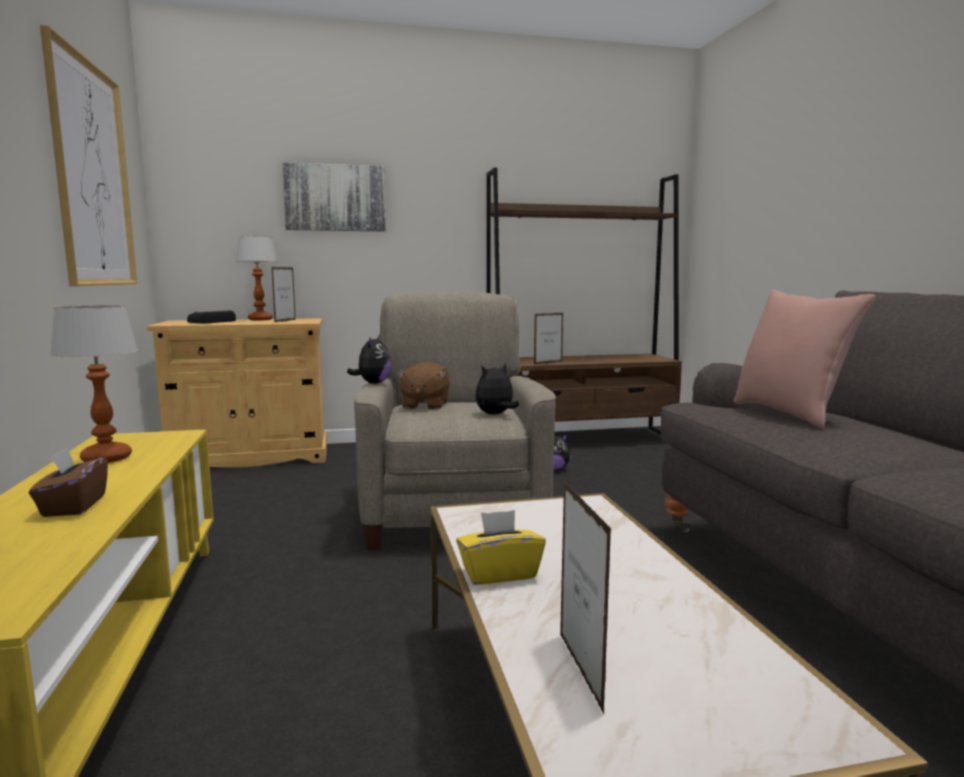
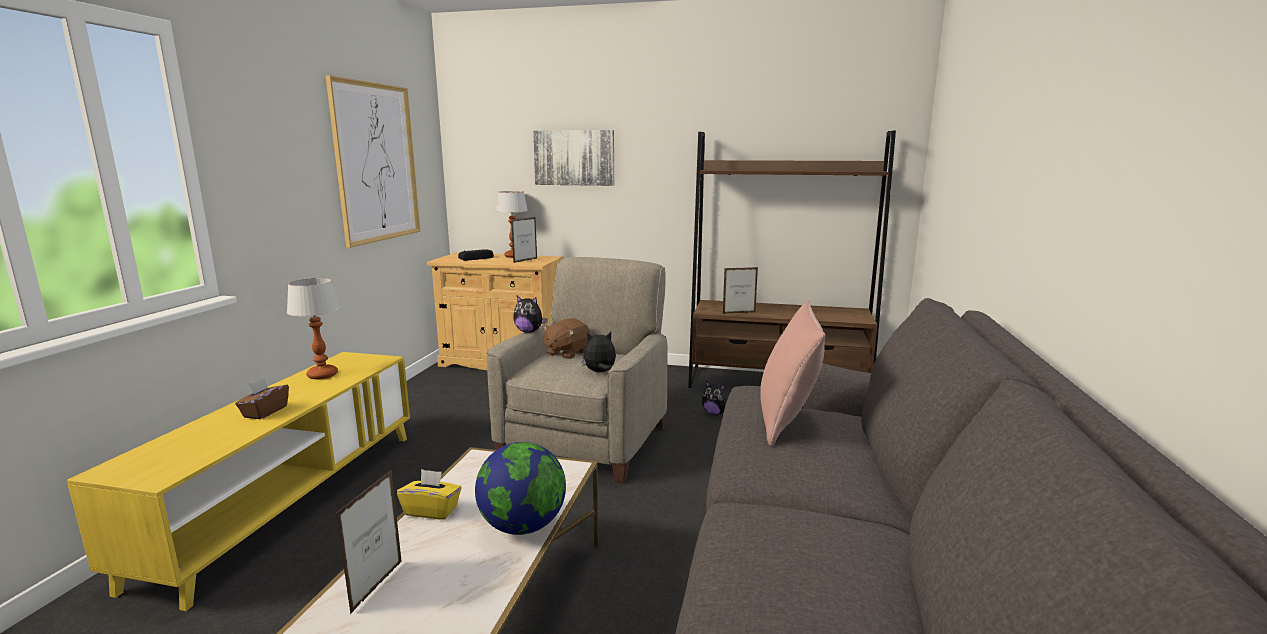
camera: 25 degrees right, 5 degrees up
plush toy [347,335,391,384] -> plush toy turned 75 degrees clockwise [513,296,548,333]
none -> globe [475,442,566,535]

